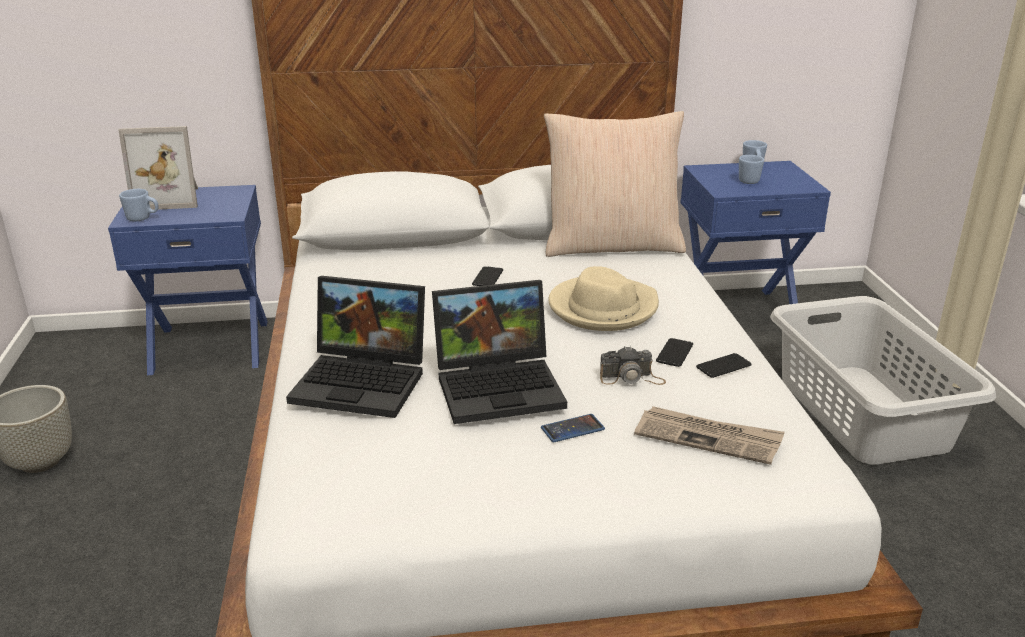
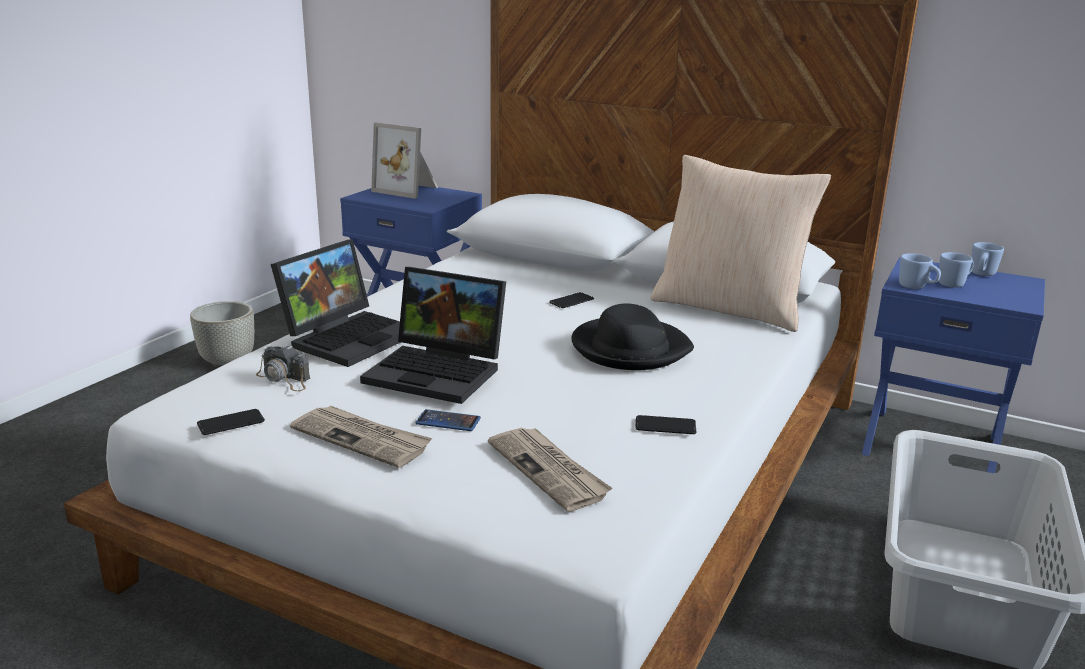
camera: 35 degrees right, 5 degrees down
blue mug [119,189,159,221] -> blue mug moved to [899,253,941,289]
laptop [286,276,425,418] -> laptop turned 105 degrees counterclockwise [271,239,401,367]
beige hat [548,266,659,331] -> black hat [571,304,694,370]
camera [600,346,666,385] -> camera moved to [256,344,310,391]
phone [656,338,693,367] -> phone moved to [197,409,265,435]
none -> newspaper [290,405,432,468]

